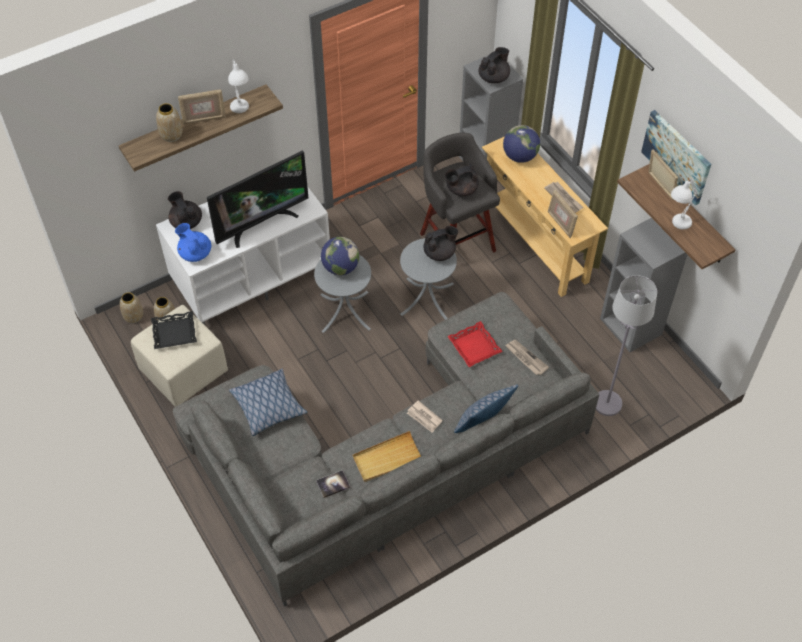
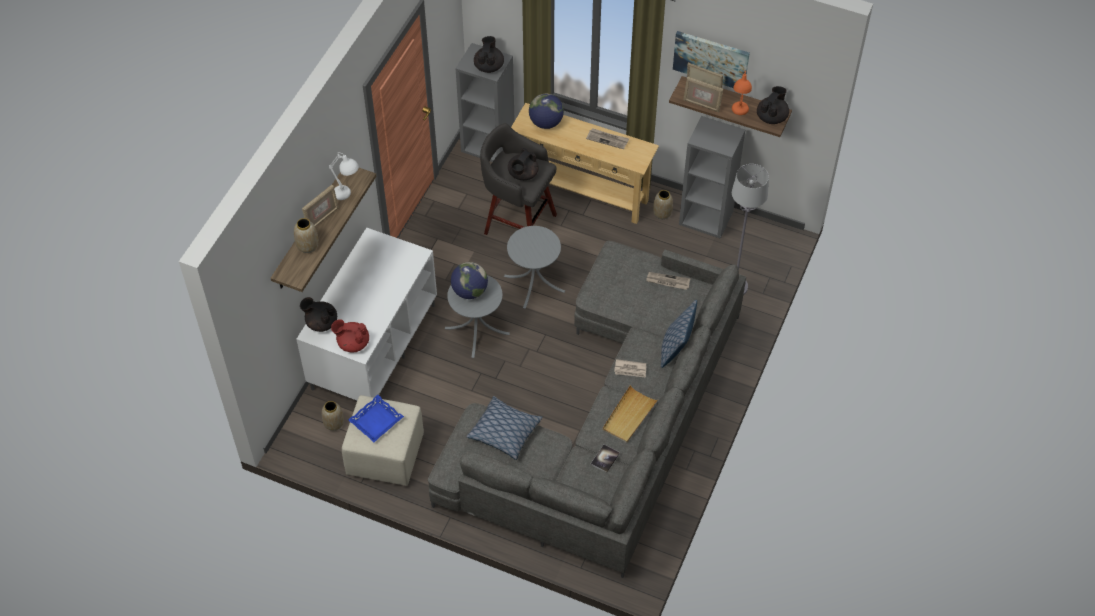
camera: 35 degrees left, 0 degrees up
vase [120,292,143,323] -> vase moved to [653,190,673,219]
black tray [151,311,197,349] -> blue tray [348,395,404,442]
blue teapot [175,223,211,262] -> red teapot [331,319,369,353]
television [207,151,308,248] -> none
black teapot [423,226,458,261] -> black teapot moved to [757,86,789,124]
red tray [447,321,503,367] -> none
picture frame [548,190,578,238] -> picture frame moved to [683,77,723,112]
white table lamp [671,177,698,230] -> orange table lamp [732,69,752,115]

